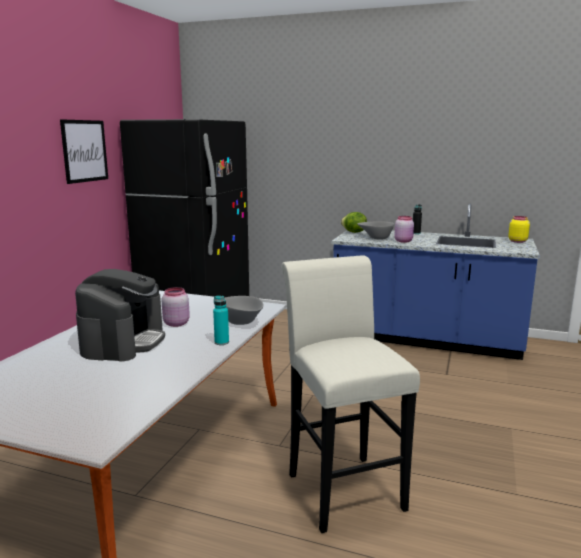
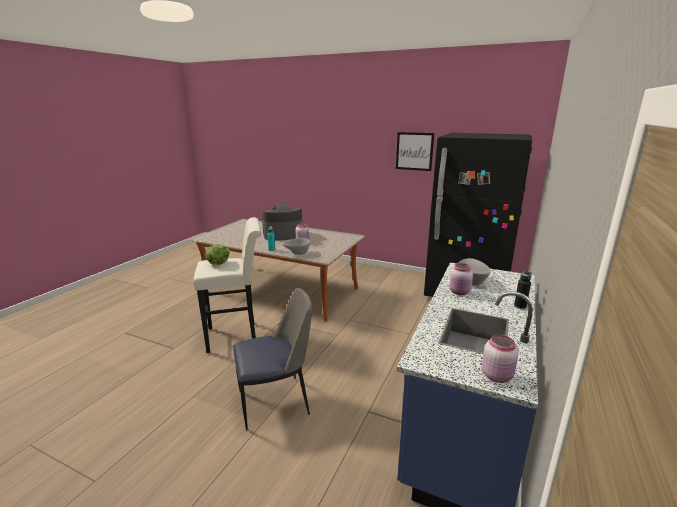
camera: 95 degrees right, 5 degrees up
coffee machine [75,269,165,361] -> coffee machine turned 150 degrees clockwise [262,204,303,241]
lettuce [341,212,367,233] -> lettuce moved to [205,244,230,265]
yellow jar [508,216,530,243] -> pink jar [482,335,518,383]
none -> chair [233,288,312,430]

